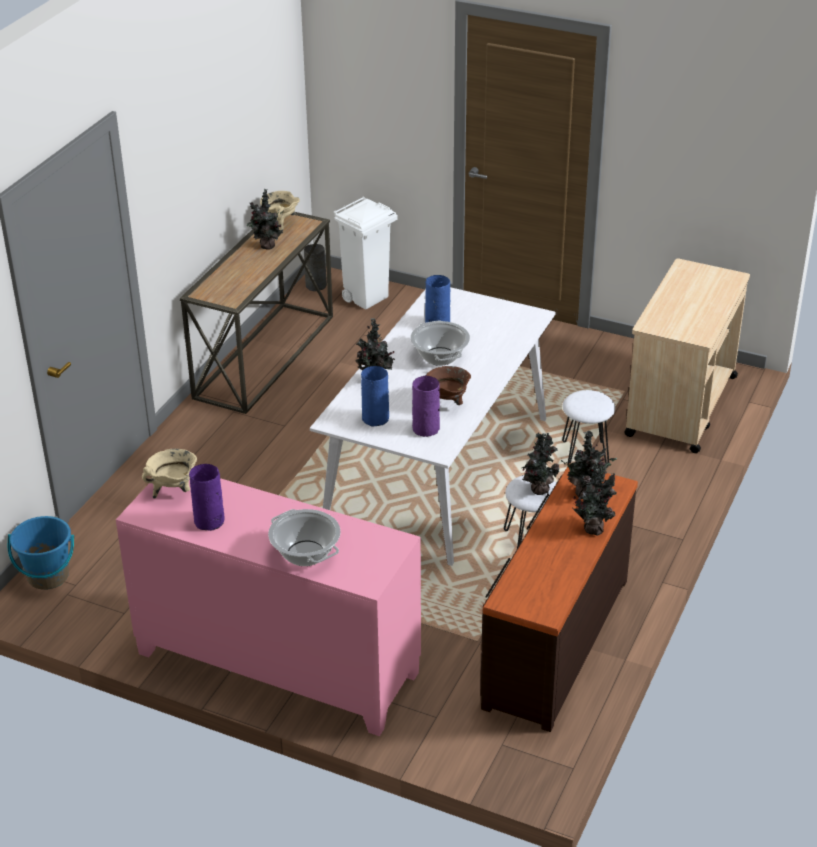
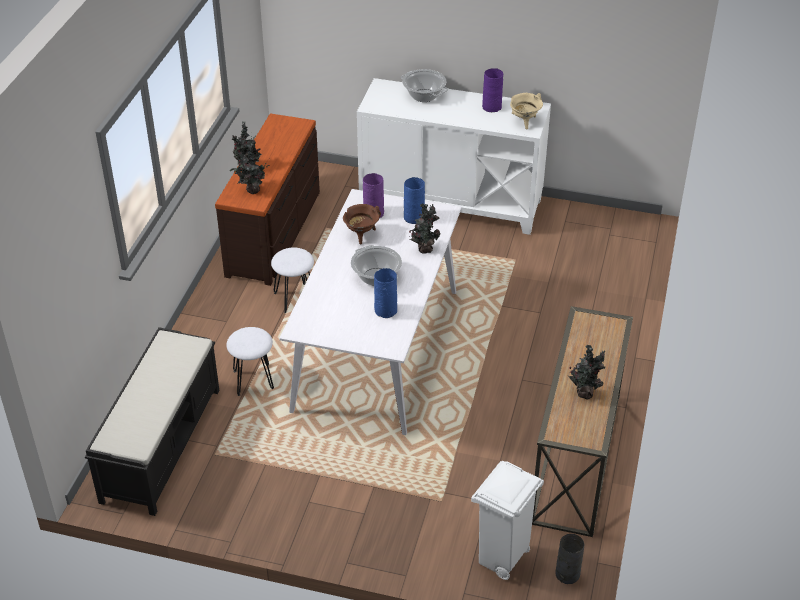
camera: 170 degrees right, 5 degrees up
blue bucket [8,516,74,590] -> none
pink cabinet [116,478,421,736] -> white cabinet [357,78,551,235]
beige cooking pot [260,191,300,232] -> none
potted plant [522,433,559,495] -> none
beige cart [624,258,750,453] -> black bench [85,327,219,516]

